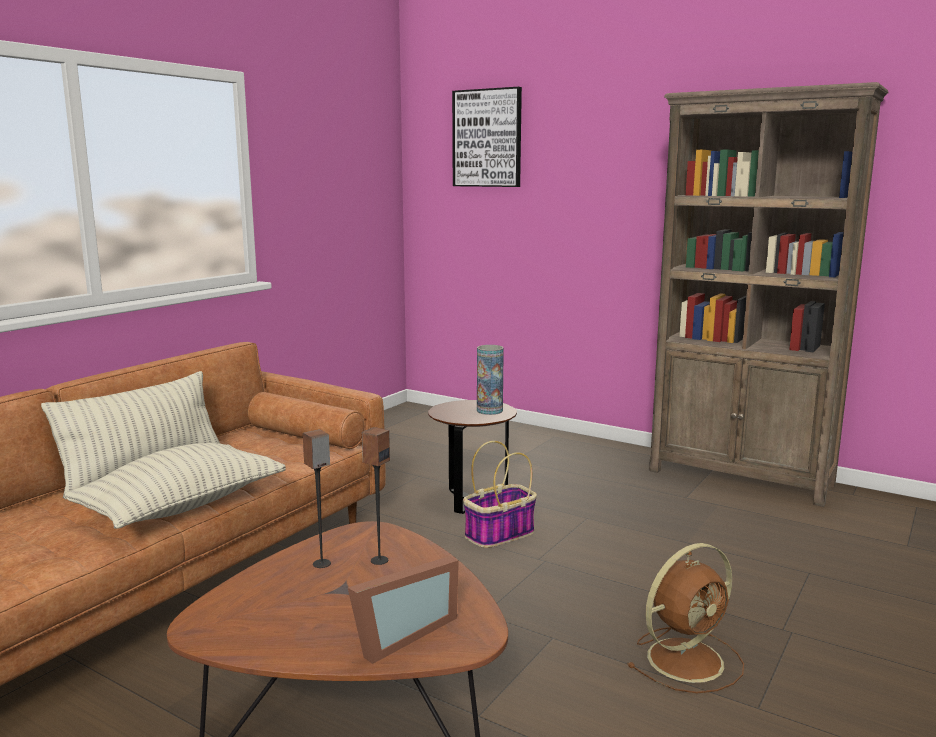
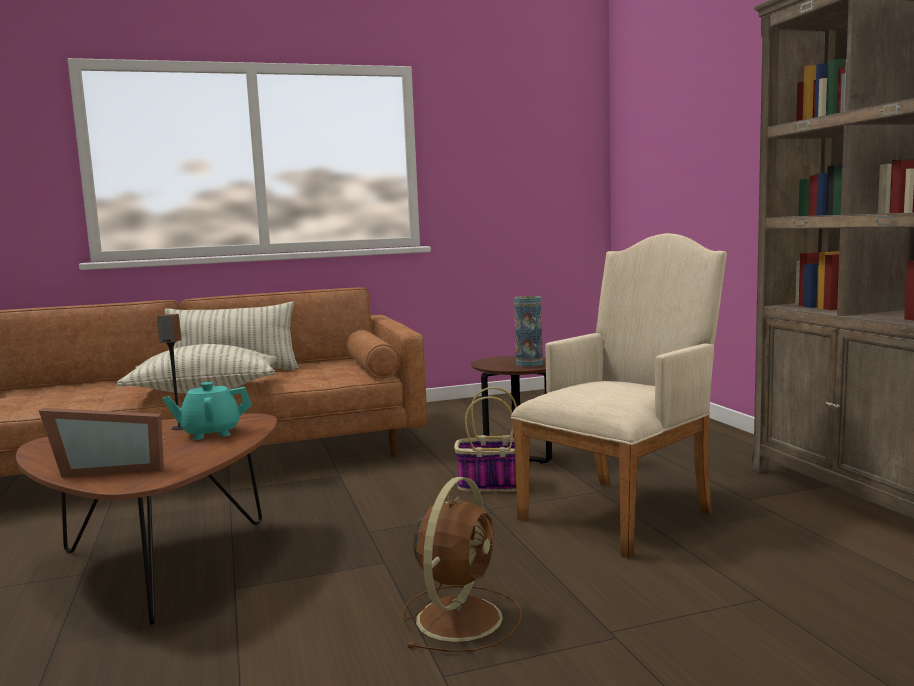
camera: 40 degrees right, 5 degrees down
speaker [362,427,390,565] -> turquoise teapot [163,382,251,440]
picture [452,87,522,187] -> none
brown fan [627,543,744,693] -> brown fan turned 75 degrees counterclockwise [402,477,522,652]
none -> beige armchair [511,233,727,559]

